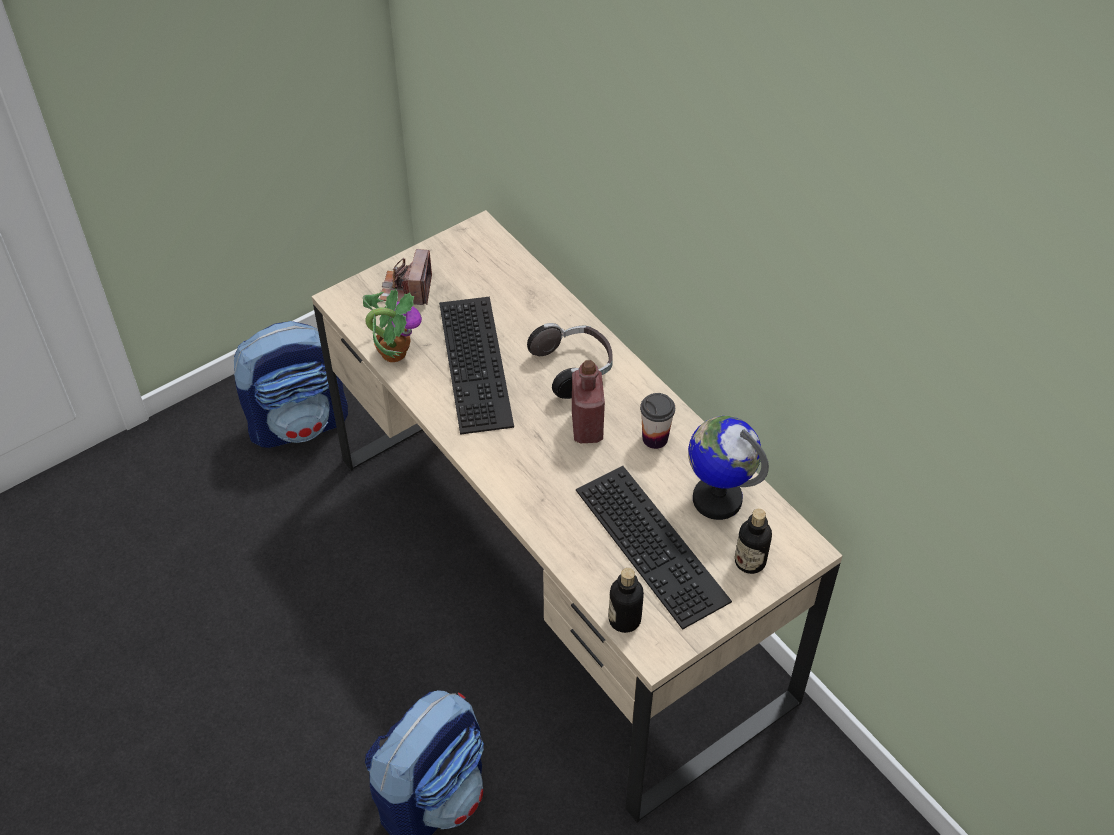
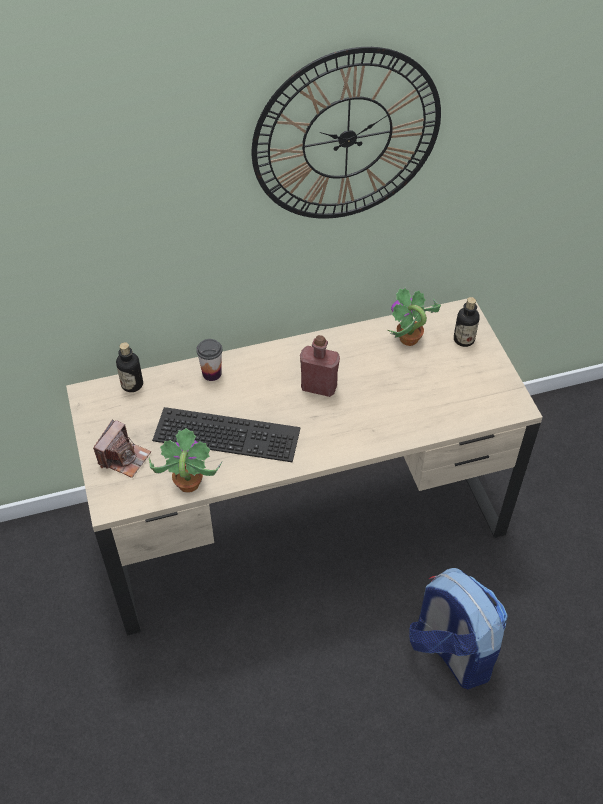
camera: 70 degrees left, 0 degrees up
backpack [233,321,348,448] -> none
camera [380,249,432,305] -> camera turned 90 degrees counterclockwise [93,419,151,478]
headphones [527,323,613,399] -> none
keyboard [576,466,732,630] -> none
bottle [609,568,644,633] -> bottle moved to [116,342,143,392]
cup [640,393,675,449] -> cup moved to [196,339,222,381]
globe [688,416,769,520] -> potted plant [388,288,441,346]
none -> wall clock [252,47,441,219]

